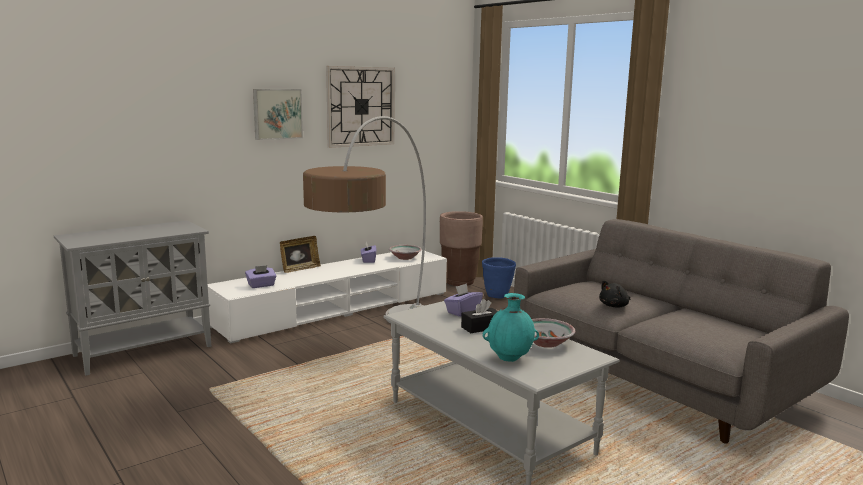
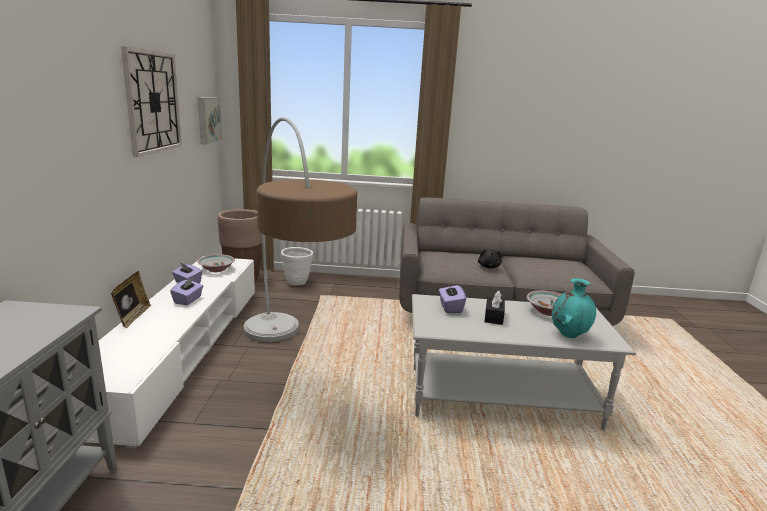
camera: 50 degrees left, 5 degrees up
purple tissue box [245,265,276,288] -> purple tissue box moved to [170,278,203,305]
picture [253,89,303,140] -> picture moved to [198,97,222,145]
blue planter [482,257,516,298] -> white planter [281,247,313,286]

